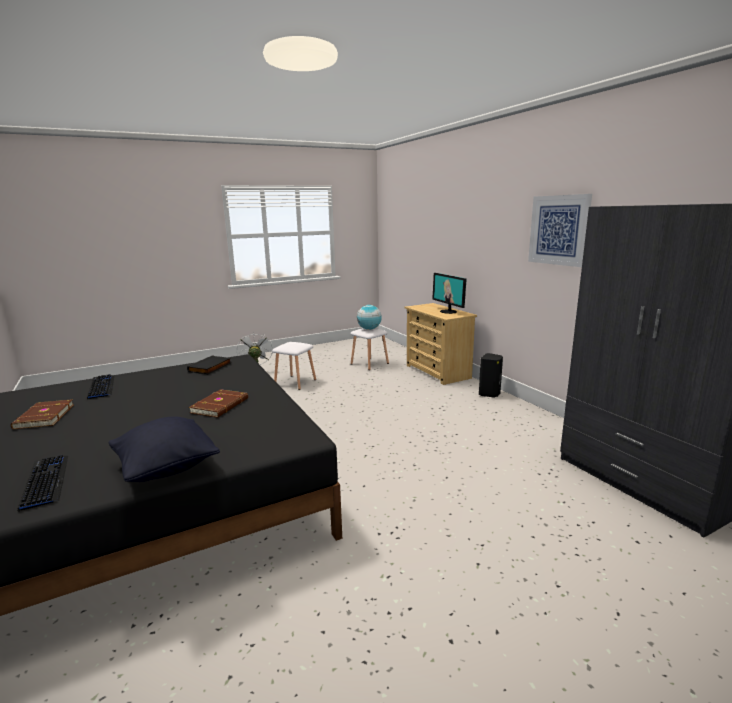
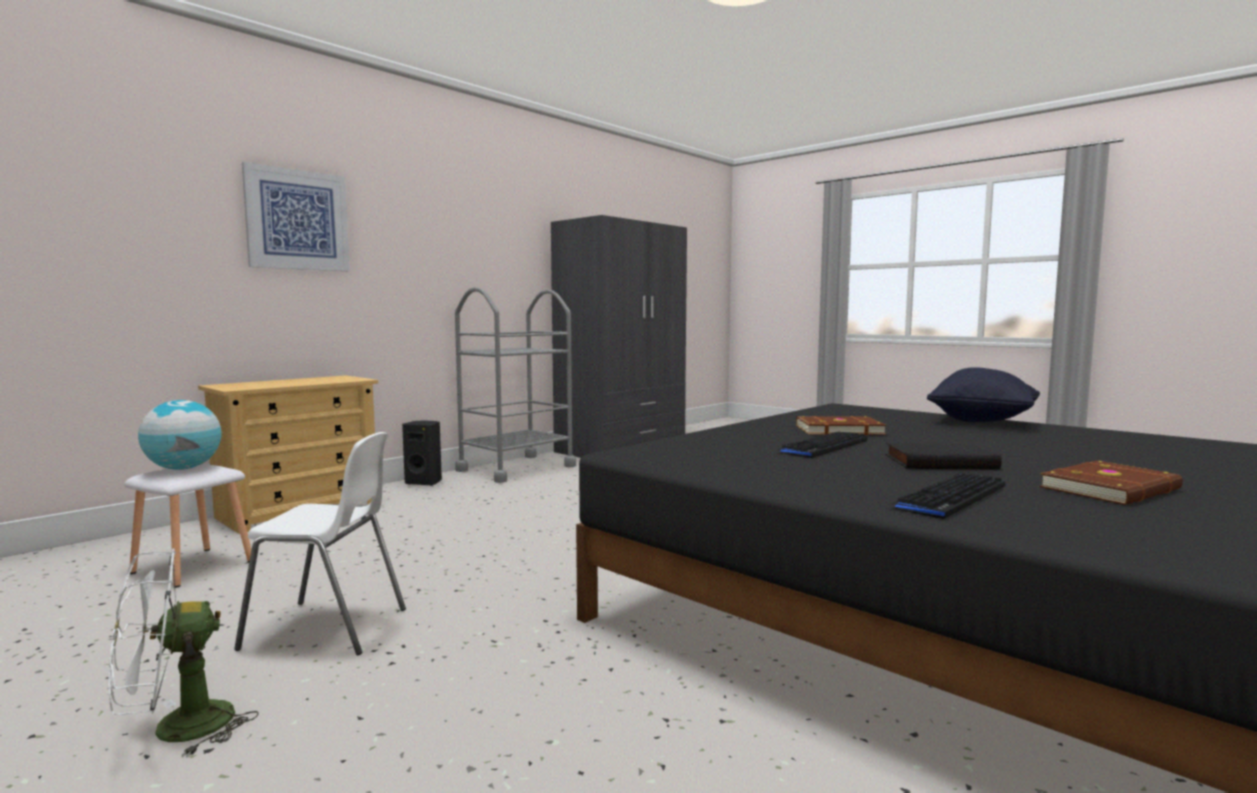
camera: 110 degrees left, 10 degrees down
keyboard [18,455,68,512] -> keyboard moved to [778,432,868,458]
black book [187,356,232,374] -> black book moved to [885,443,1002,470]
white stool [272,342,316,390] -> white chair [234,432,406,655]
monitor [432,273,466,314] -> none
picture [528,194,592,267] -> picture moved to [242,162,350,271]
none -> grey cart [455,287,576,483]

